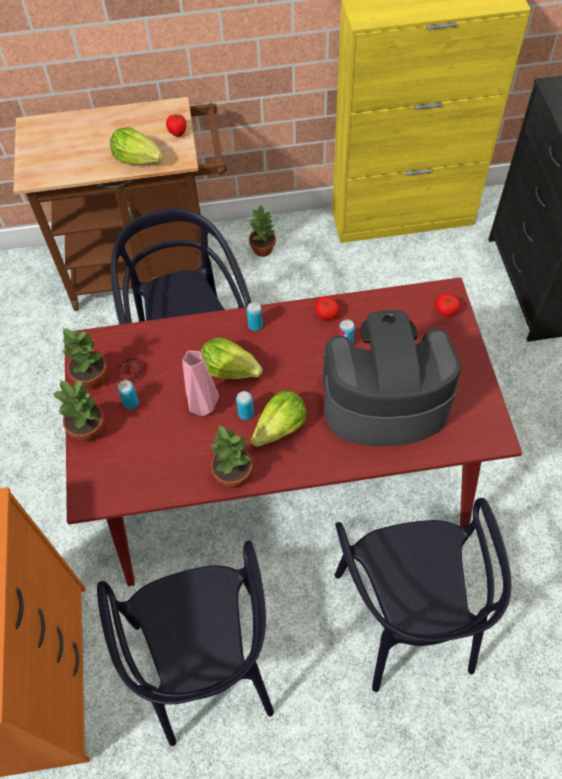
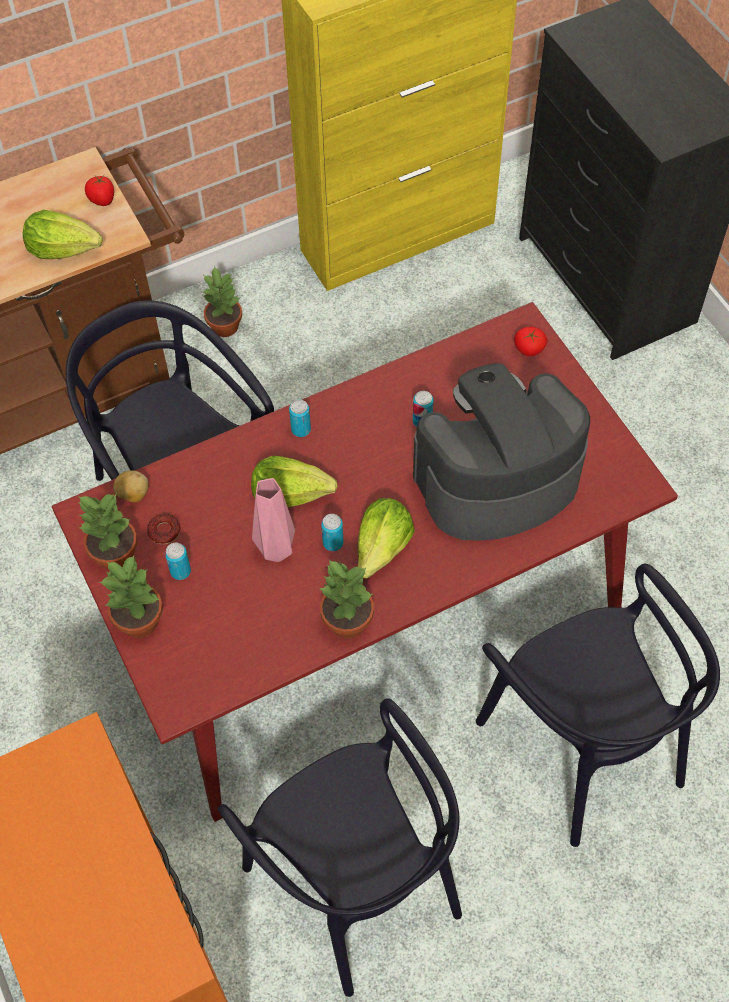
camera: 20 degrees left, 0 degrees up
tomato [315,297,339,320] -> none
none -> potato [113,471,149,502]

